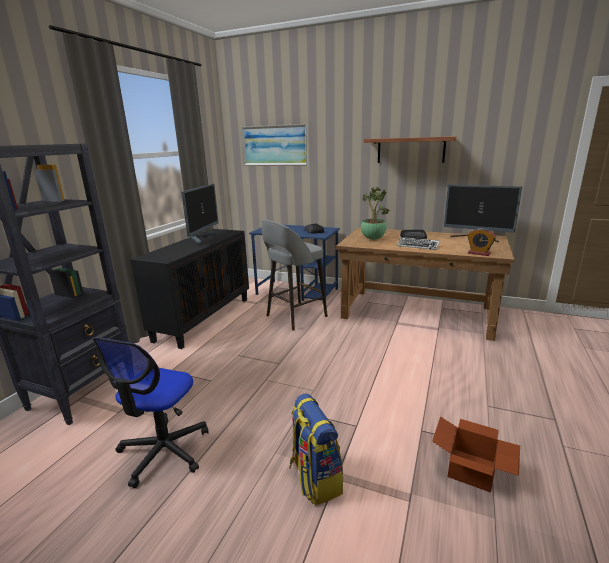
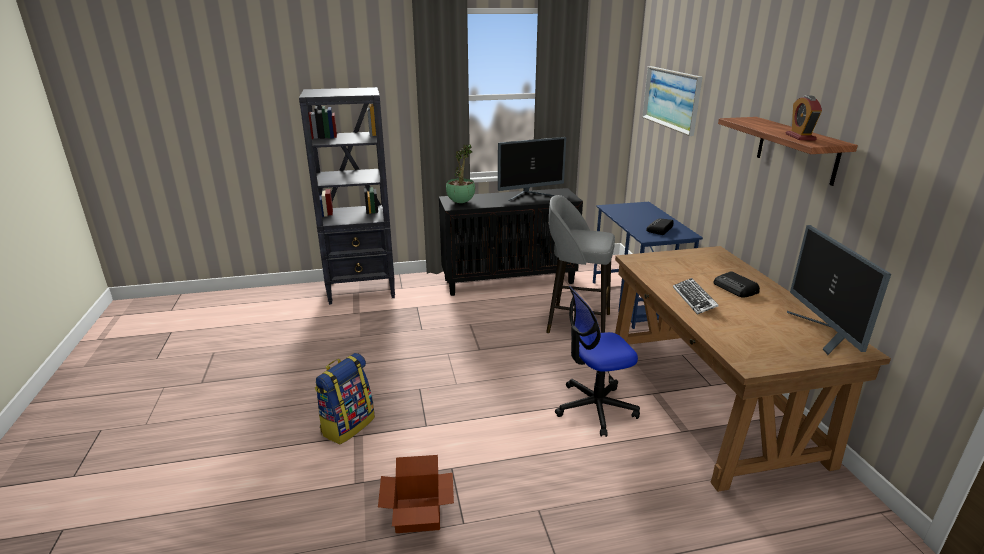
camera: 55 degrees right, 5 degrees up
office chair [92,337,209,488] -> office chair moved to [555,286,640,437]
potted plant [361,187,390,240] -> potted plant moved to [446,144,475,203]
alarm clock [467,228,496,256] -> alarm clock moved to [786,96,822,140]

